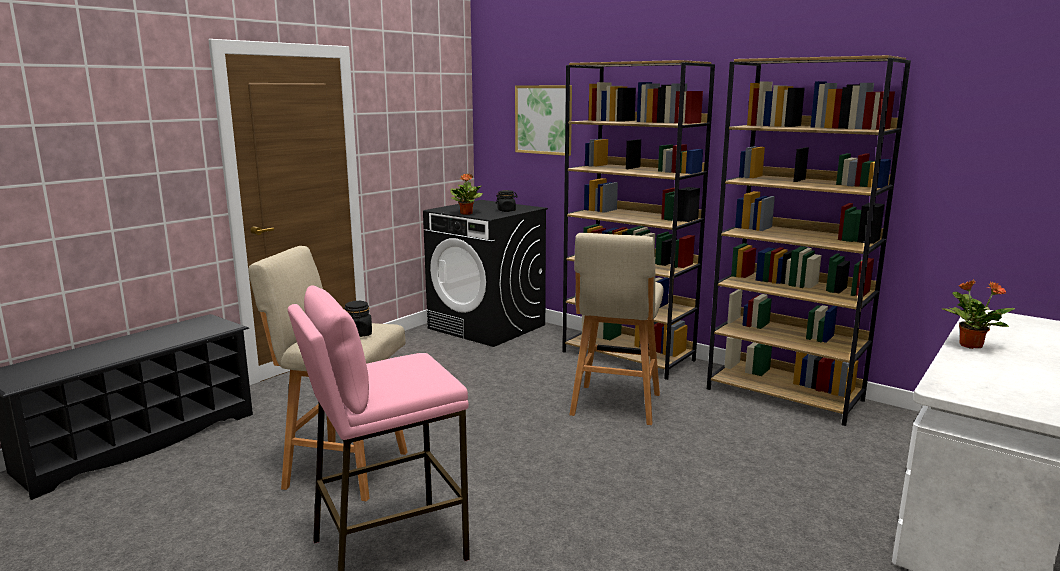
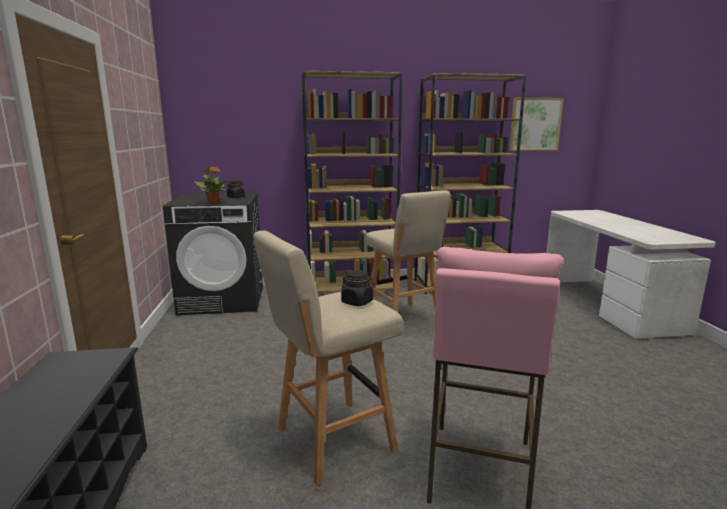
camera: 45 degrees left, 0 degrees up
picture [515,85,572,156] -> picture moved to [509,98,564,151]
potted plant [941,279,1015,349] -> none

